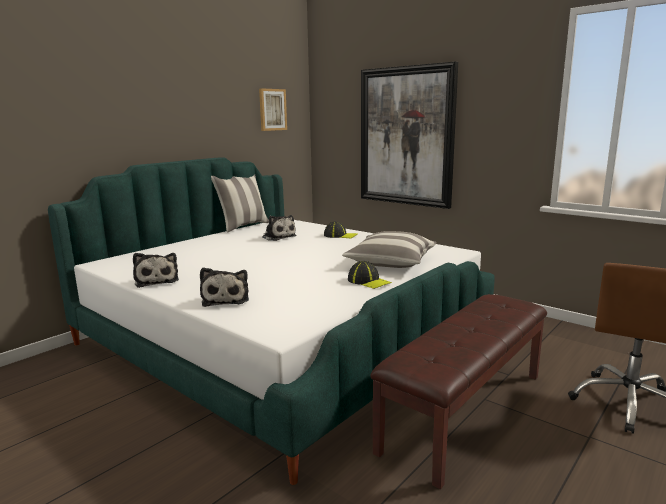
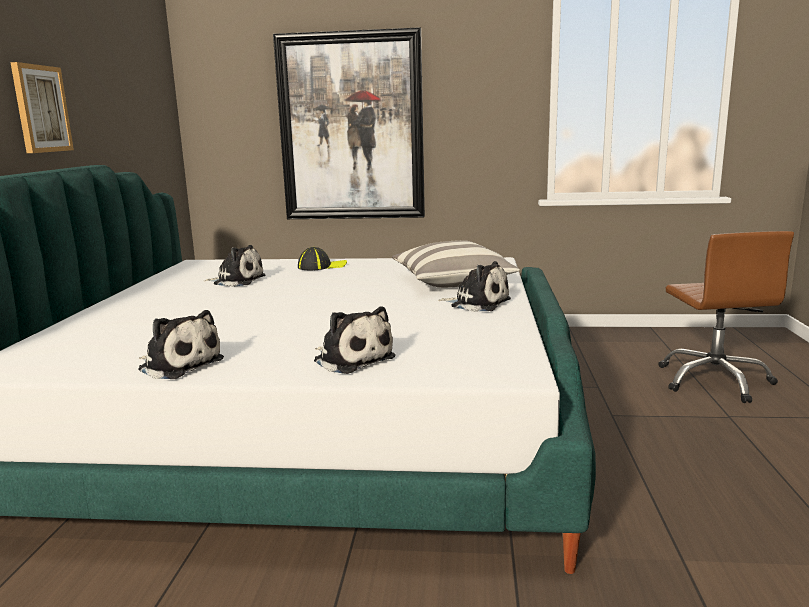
camera: 35 degrees left, 0 degrees up
pillow [211,174,269,233] -> none
picture [259,88,287,131] -> picture moved to [10,62,74,153]
cap [348,261,392,289] -> plush toy [438,261,511,312]
brown bench [370,294,547,489] -> none

